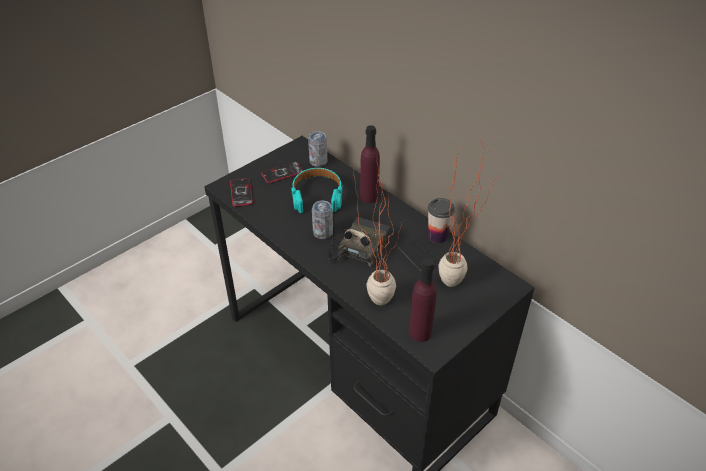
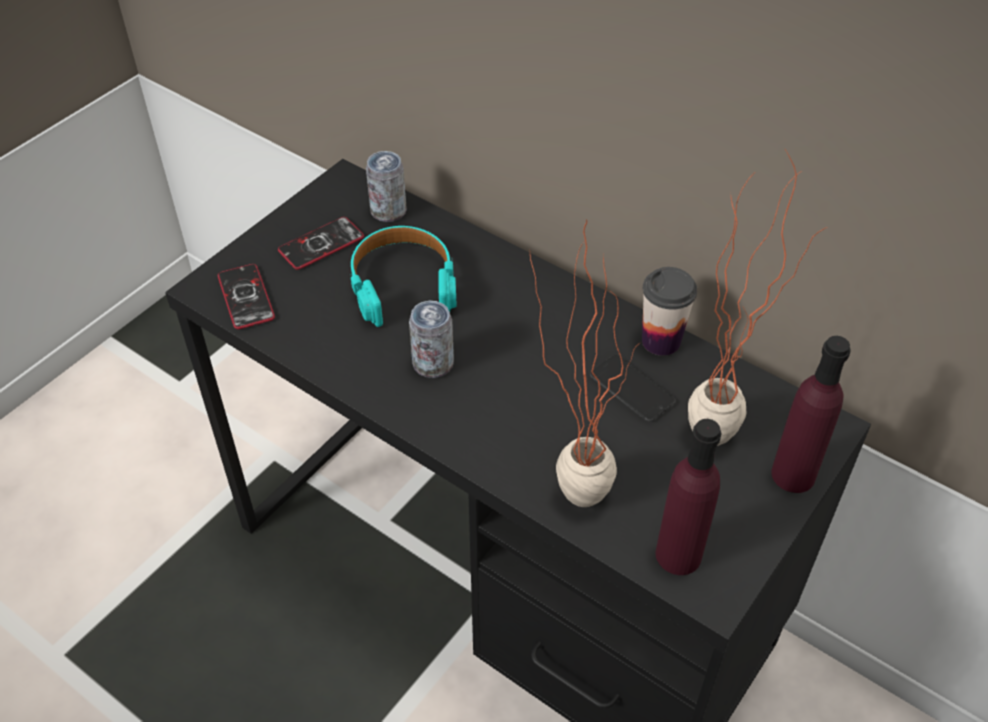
camera: 10 degrees left, 5 degrees up
radio [328,205,390,267] -> none
purple bottle [360,125,380,203] -> purple bottle moved to [771,336,851,493]

